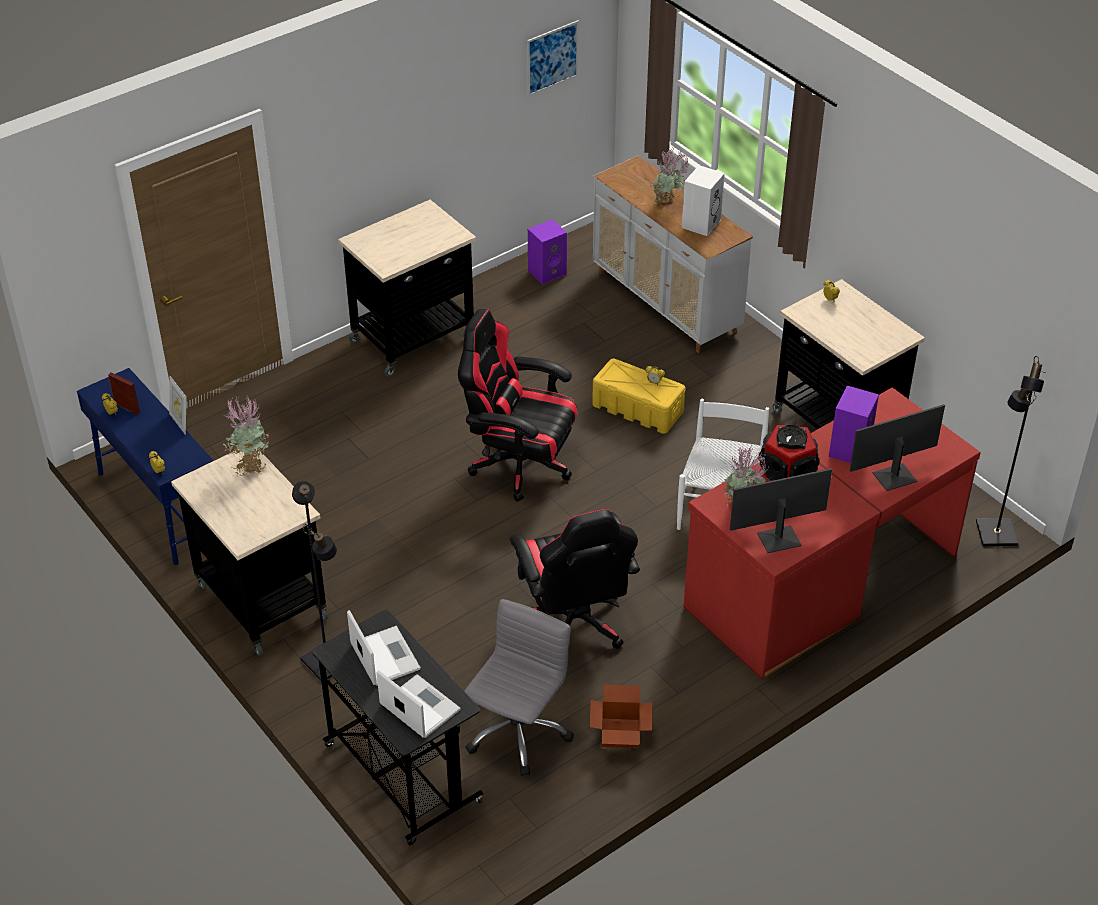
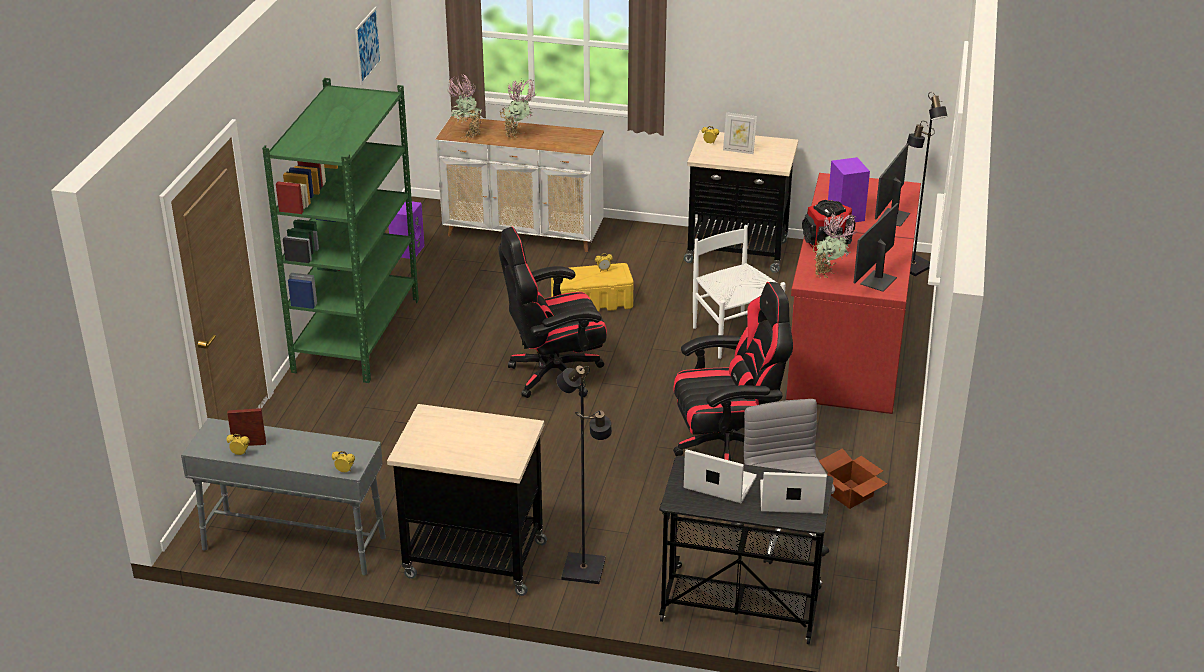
camera: 40 degrees left, 10 degrees down
blue console table [77,368,213,565] -> grey console table [181,418,386,575]
picture frame [169,376,186,435] -> picture frame moved to [723,112,757,154]
potted plant [223,396,269,476] -> potted plant moved to [448,74,483,140]
black cart [338,200,476,376] -> green bookcase [262,78,419,383]
black office chair [510,509,640,649] -> black office chair turned 45 degrees counterclockwise [673,282,793,461]
white speaker [682,165,725,236] -> none

